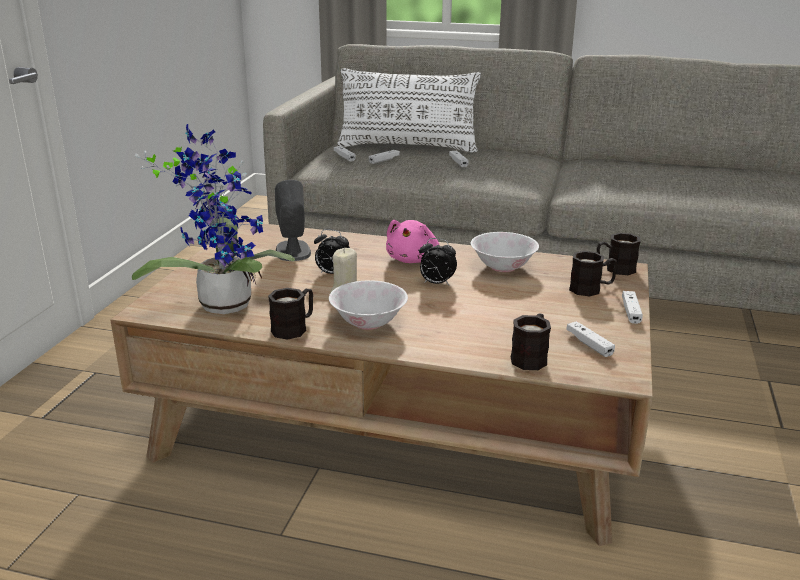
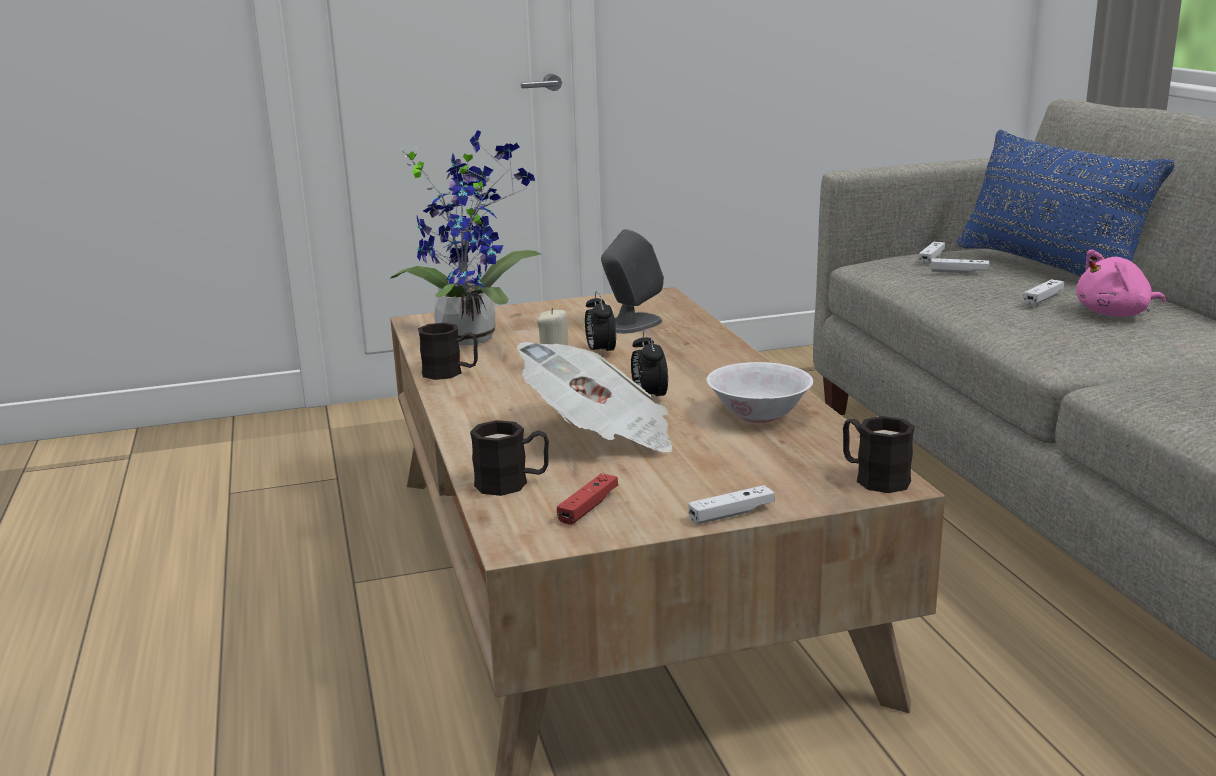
camera: 60 degrees right, 5 degrees down
white bowl [329,280,408,330] -> none
white pillow [337,68,481,153] -> blue pillow [957,130,1175,277]
pink plush toy [386,220,440,263] -> pink plush toy moved to [1076,250,1166,316]
white game controller [566,321,615,357] -> red game controller [557,473,618,525]
black mug [569,251,618,296] -> none
none -> newspaper [517,342,672,452]

